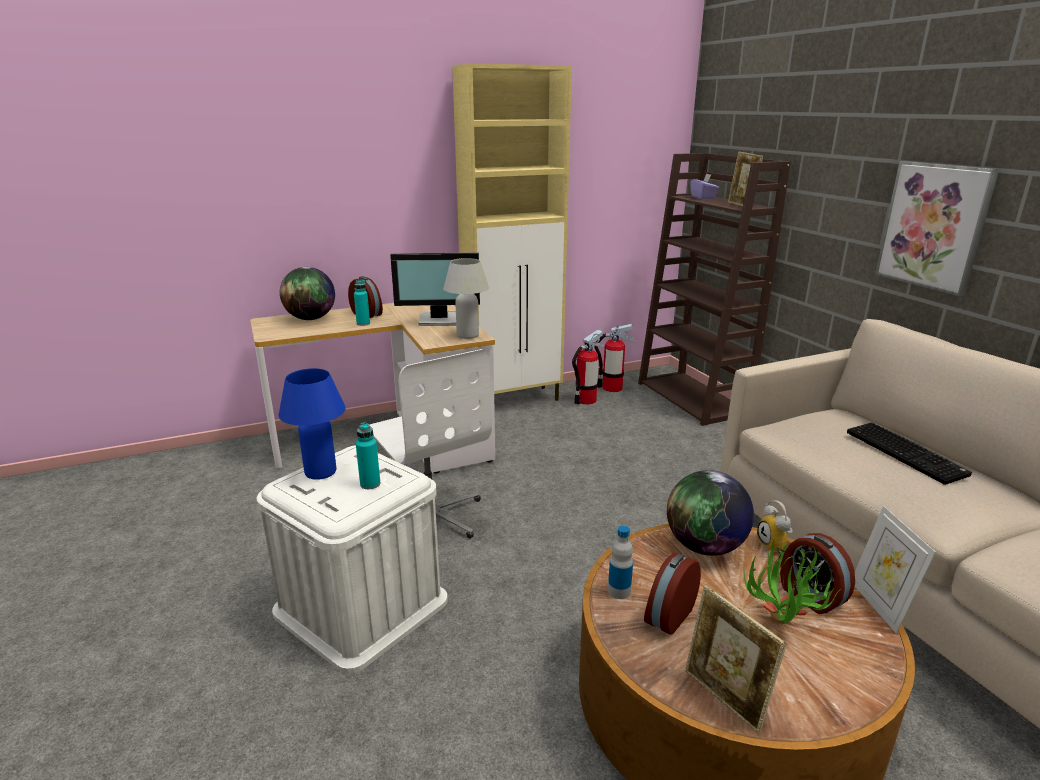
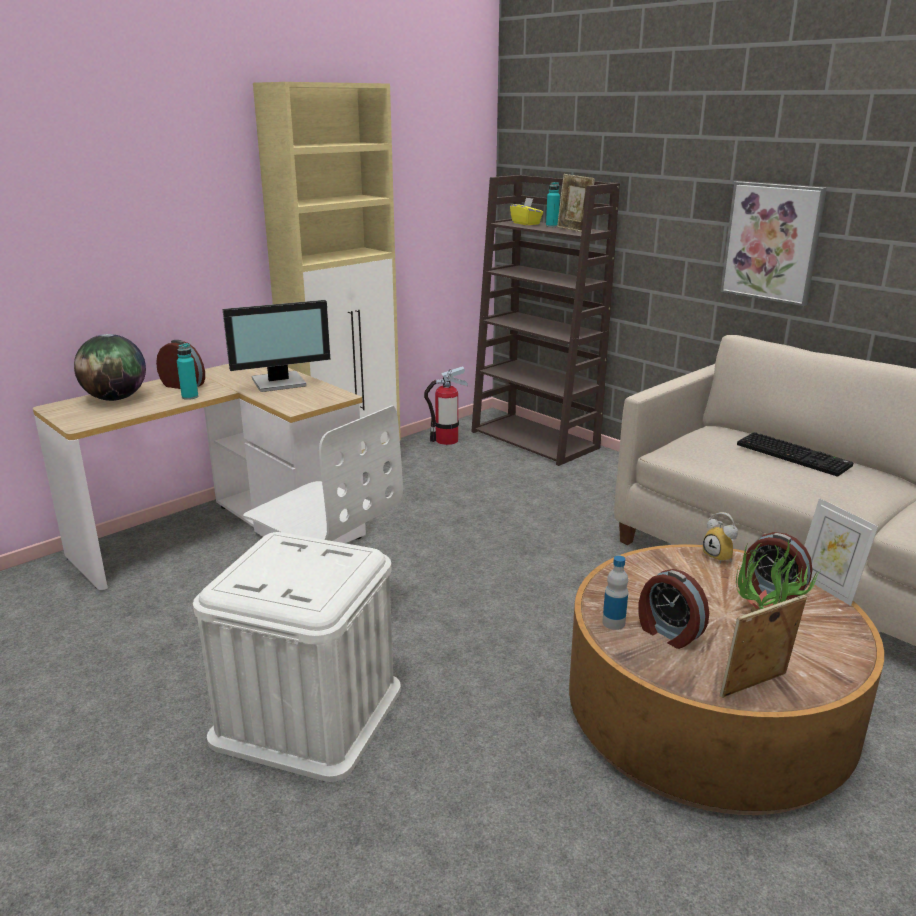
camera: 20 degrees left, 0 degrees up
blue table lamp [279,368,346,480] -> none
turquoise bottle [356,422,380,489] -> turquoise bottle moved to [546,182,560,227]
white table lamp [443,258,489,339] -> none
fire extinguisher [572,330,604,405] -> none
alarm clock [644,553,701,635] -> alarm clock turned 60 degrees counterclockwise [638,569,709,649]
globe [667,470,754,556] -> none
picture frame [685,585,787,734] -> picture frame turned 120 degrees clockwise [720,595,807,698]
purple tissue box [690,173,719,199] -> yellow tissue box [510,197,543,225]

